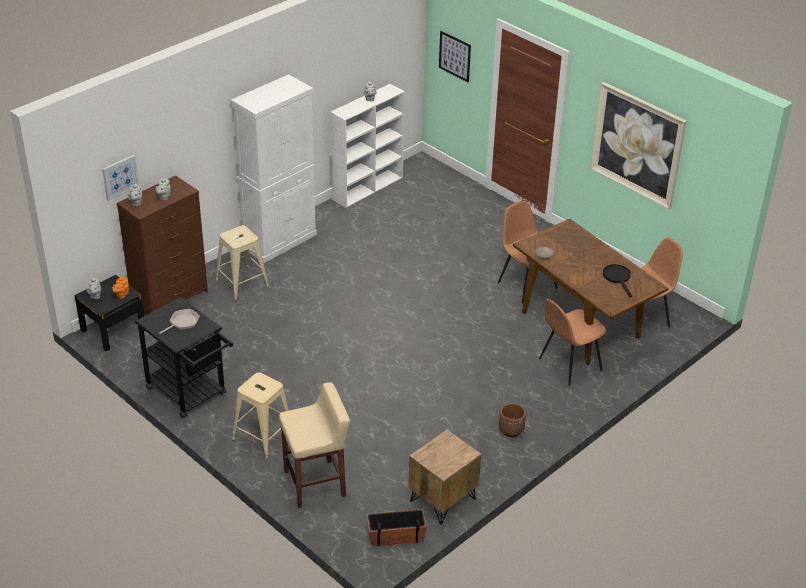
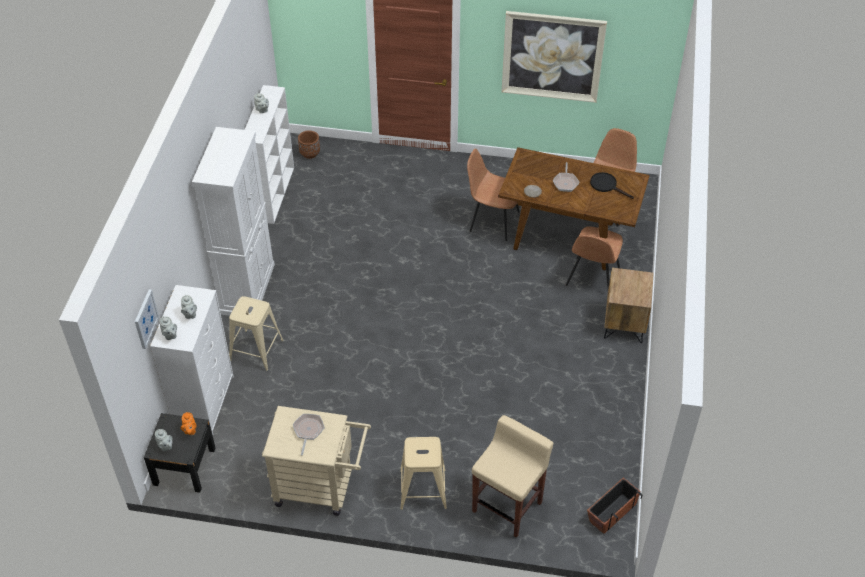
camera: 35 degrees left, 10 degrees up
brown dresser [117,176,208,315] -> white dresser [150,285,234,435]
black cart [135,297,233,418] -> beige cart [262,406,371,516]
brown nightstand [408,430,481,525] -> brown nightstand moved to [604,268,654,343]
picture [439,31,471,82] -> none
brown planter [499,403,526,438] -> brown planter moved to [298,131,320,159]
none -> frying pan [552,162,580,192]

